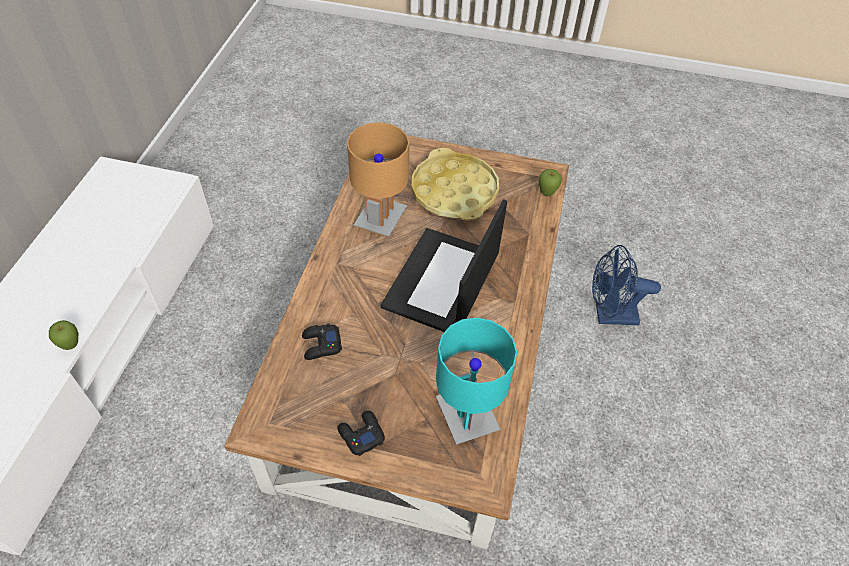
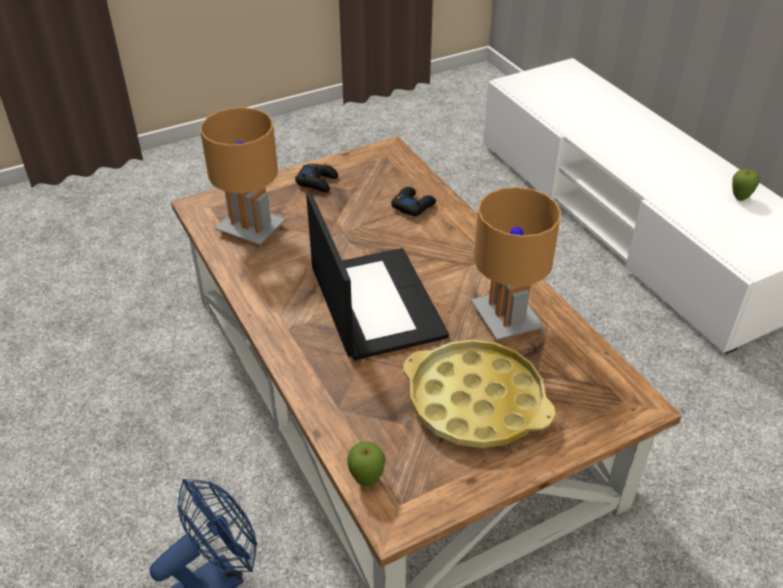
camera: 140 degrees right, 10 degrees down
apple [49,320,78,350] -> apple moved to [732,169,760,201]
turquoise table lamp [436,318,517,445] -> brown table lamp [200,107,286,247]

